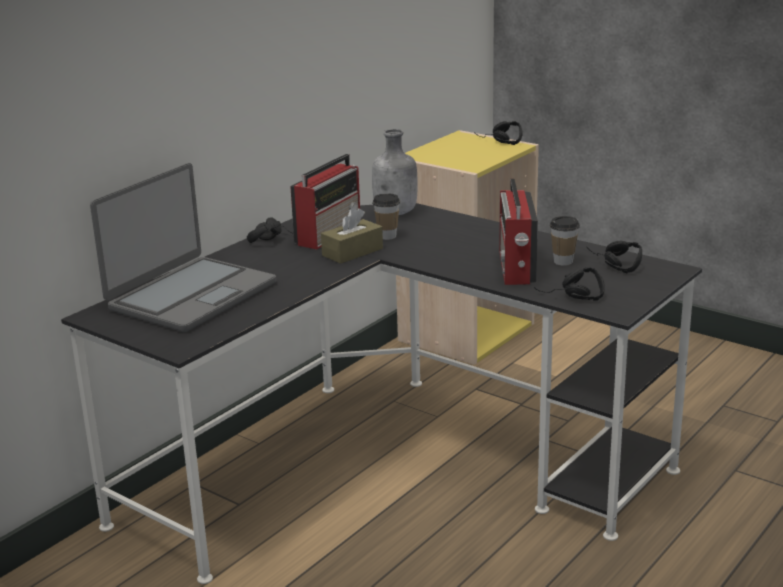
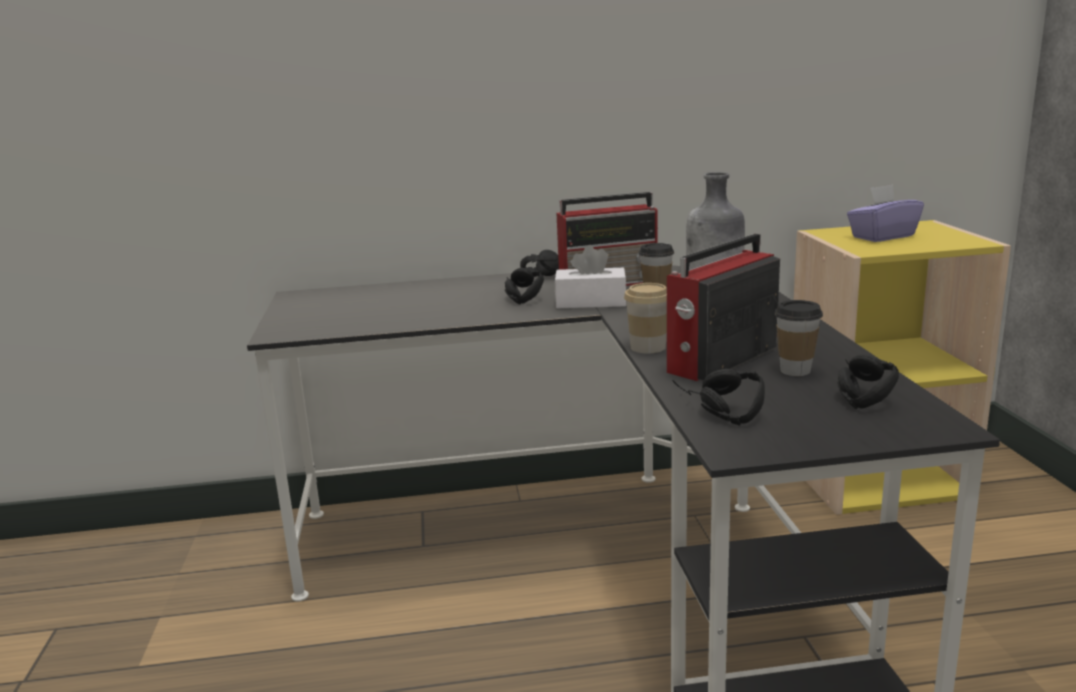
camera: 45 degrees right, 5 degrees down
laptop [90,163,276,332] -> none
brown tissue box [321,207,383,264] -> white tissue box [555,245,627,308]
black headphones [474,121,522,145] -> black headphones moved to [505,268,544,304]
none -> cup [624,283,667,353]
none -> purple tissue box [847,184,924,242]

